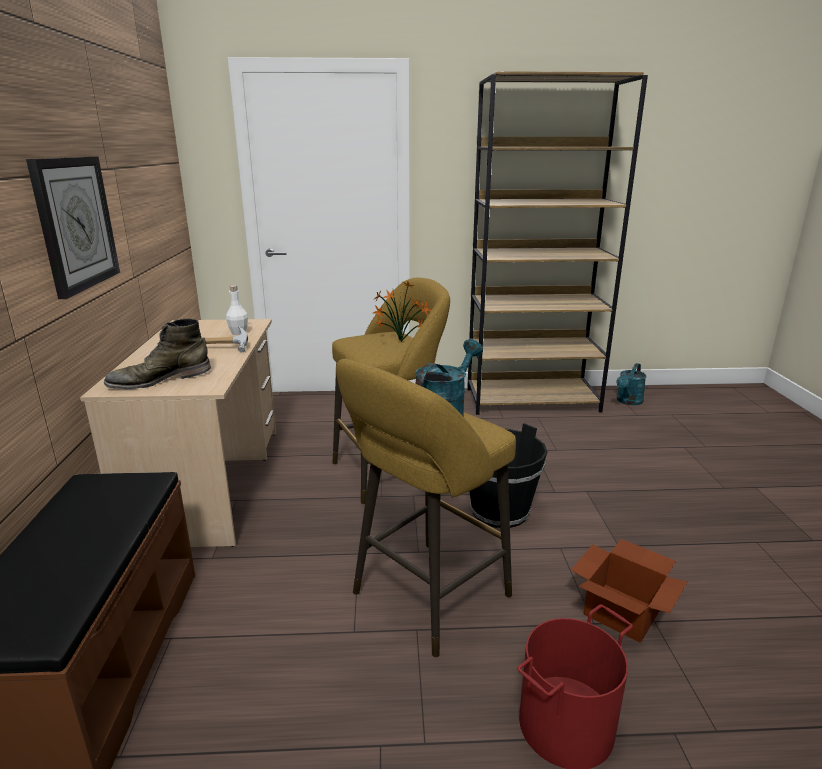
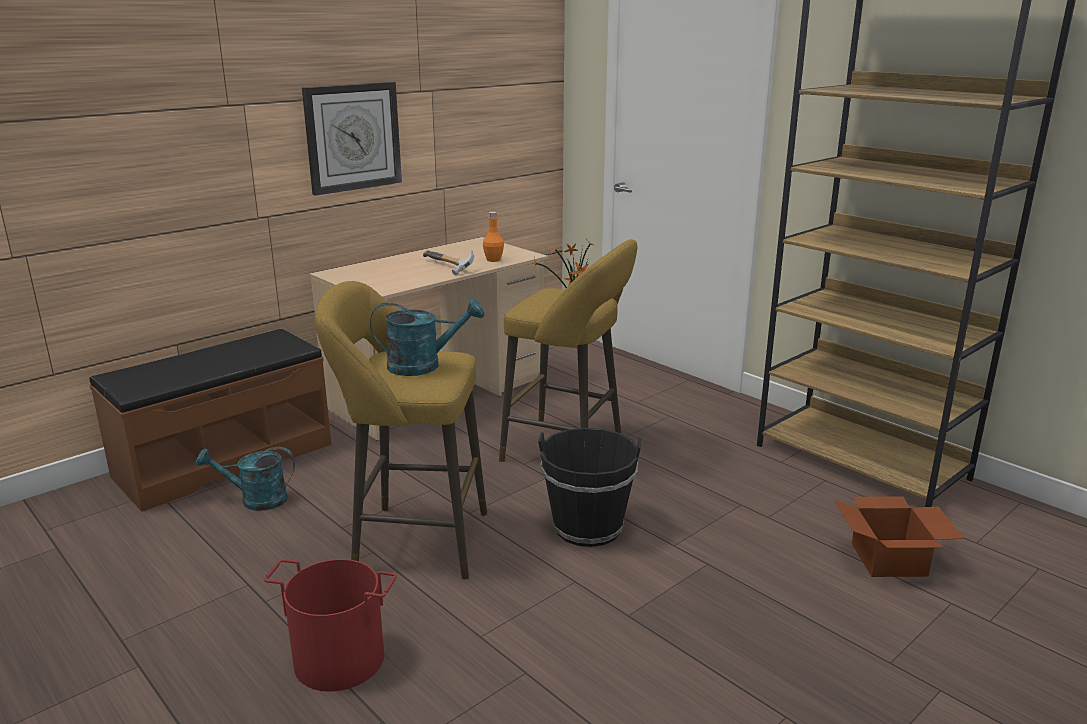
camera: 50 degrees right, 0 degrees up
green boot [104,319,211,389] -> none
white bottle [226,285,248,335] -> orange bottle [483,212,504,262]
cardboard box [571,539,688,642] -> cardboard box moved to [834,496,964,577]
turquoise watering can [617,363,647,405] -> turquoise watering can moved to [196,447,295,511]

